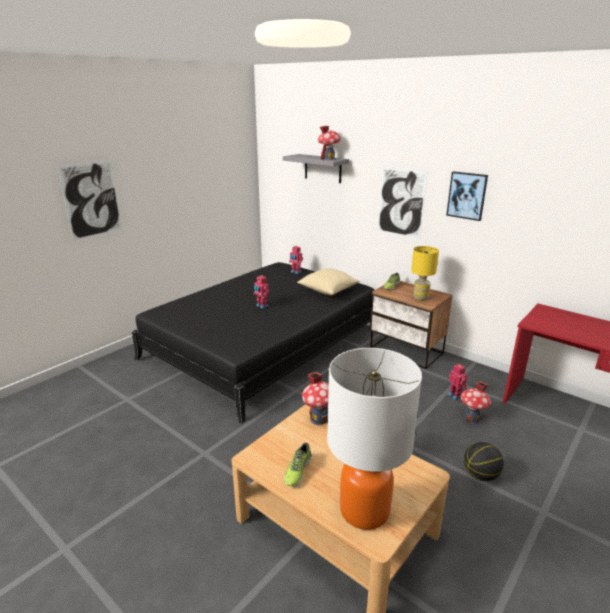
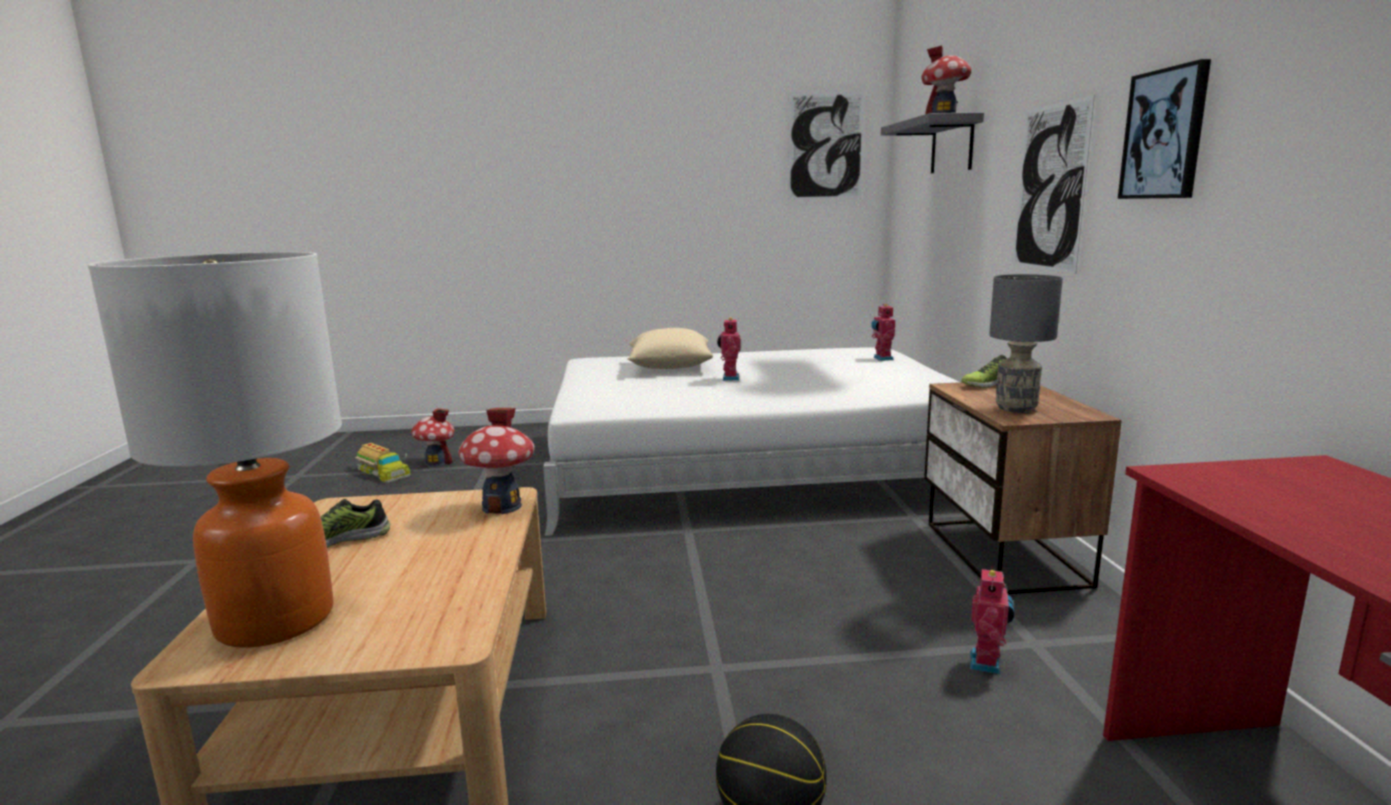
camera: 45 degrees right, 10 degrees down
picture [57,160,123,241] -> picture moved to [788,92,865,200]
black bed [132,262,374,424] -> white bed [543,347,959,536]
beige pillow [297,268,359,296] -> beige pillow moved to [627,328,713,369]
yellow table lamp [411,246,439,301] -> grey table lamp [989,274,1063,413]
toy house [461,381,491,424] -> toy house moved to [411,408,454,467]
none -> toy truck [355,443,410,483]

